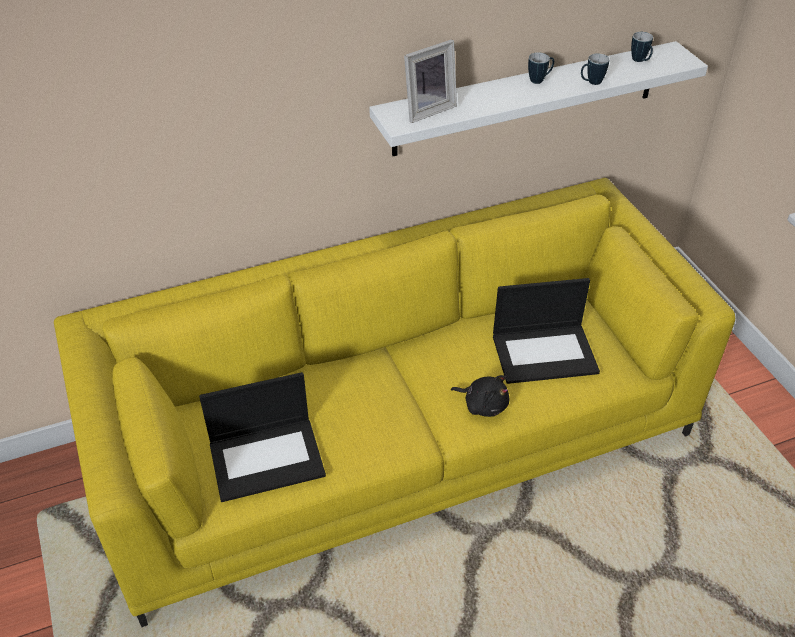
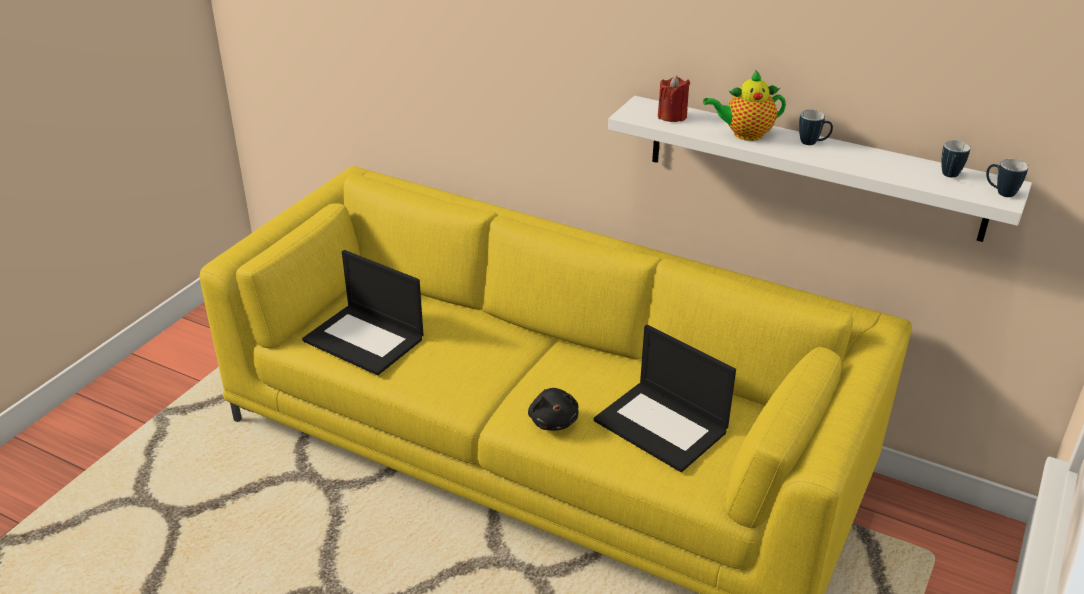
camera: 50 degrees right, 10 degrees down
picture frame [404,39,457,123] -> red candle [658,75,690,122]
mug [581,53,610,85] -> mug moved to [986,159,1029,197]
none -> teapot [703,70,786,141]

